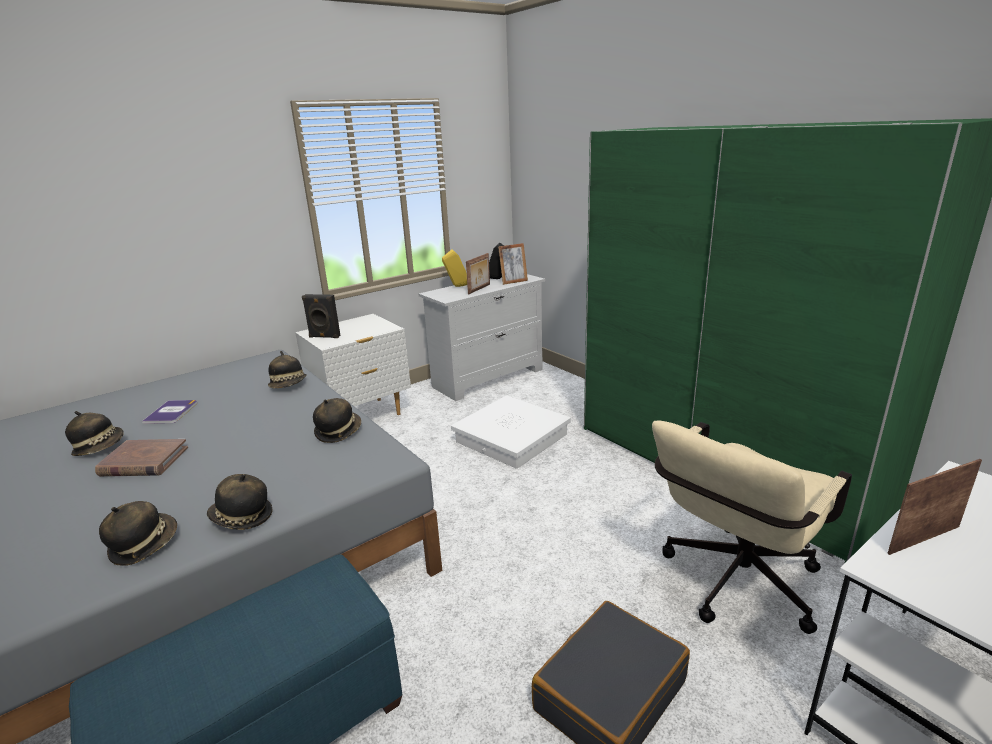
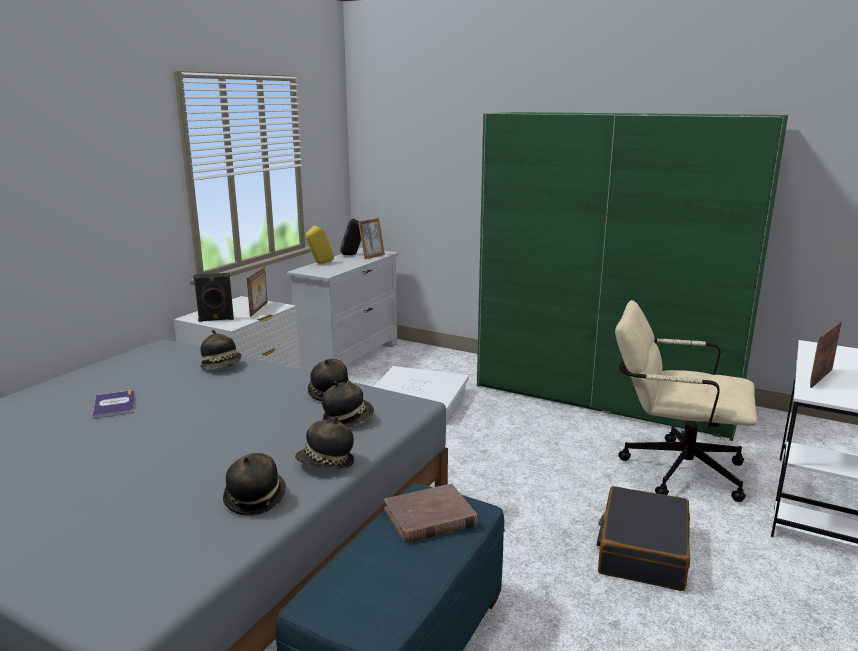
camera: 25 degrees left, 5 degrees down
hat [65,411,124,456] -> hat moved to [322,381,374,427]
brown book [95,439,188,477] -> brown book moved to [384,484,478,543]
picture frame [466,253,490,295] -> picture frame moved to [247,267,268,317]
beige office chair [652,421,852,634] -> beige office chair turned 90 degrees clockwise [615,300,758,502]

